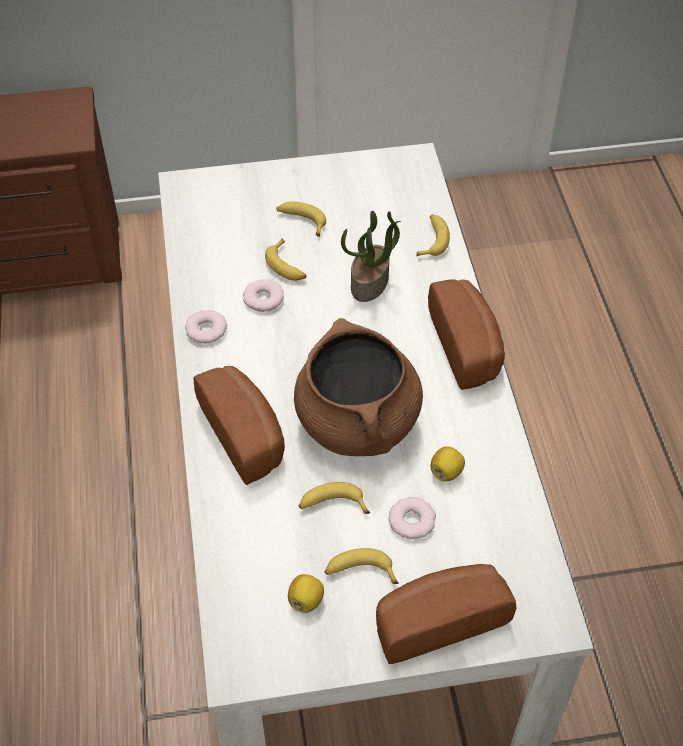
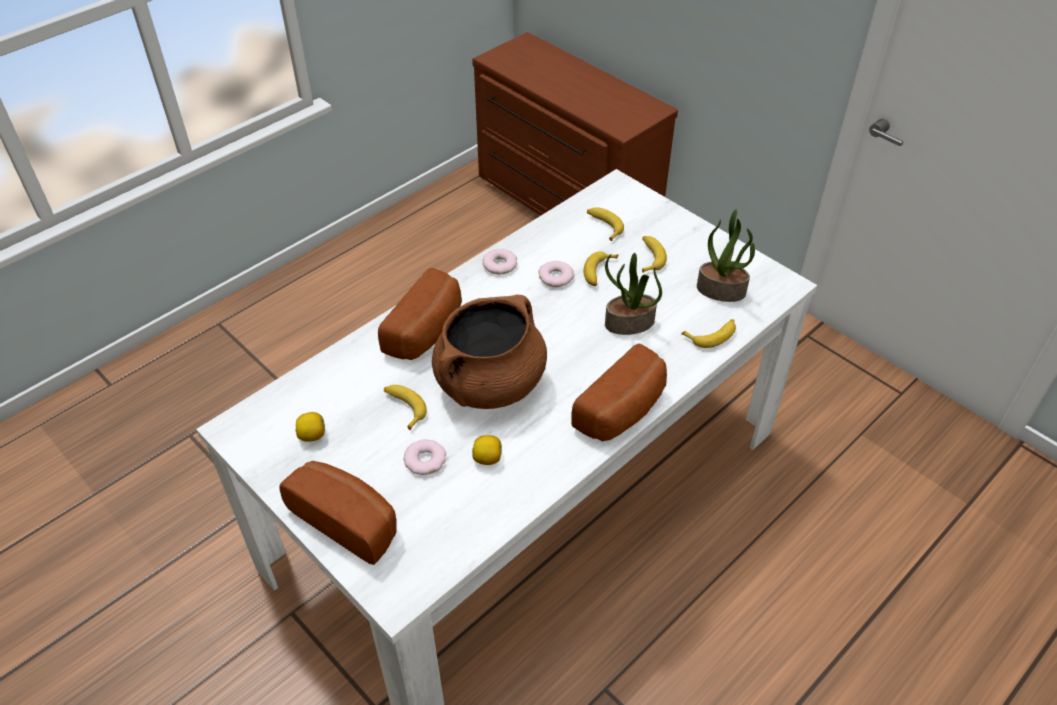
camera: 55 degrees right, 5 degrees down
banana [325,548,399,584] -> banana moved to [587,207,624,241]
none -> potted plant [697,209,755,302]

